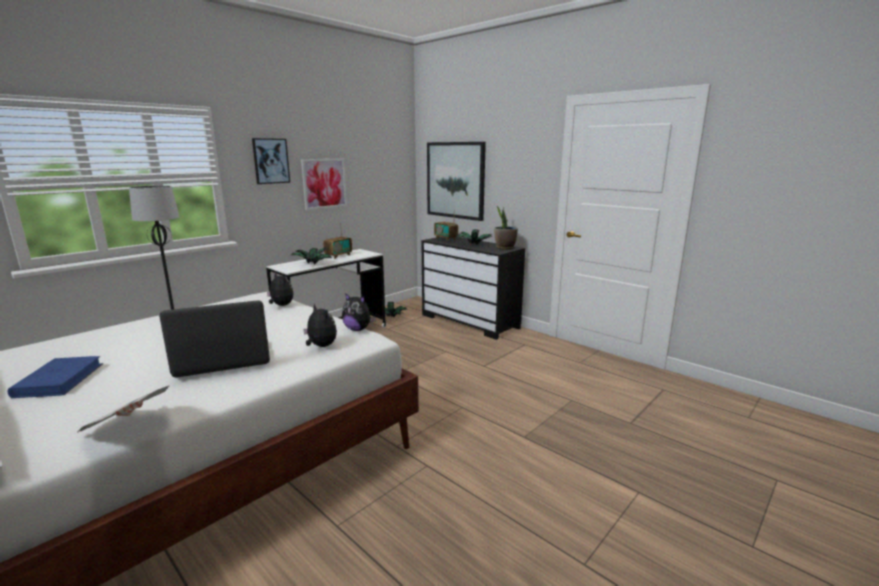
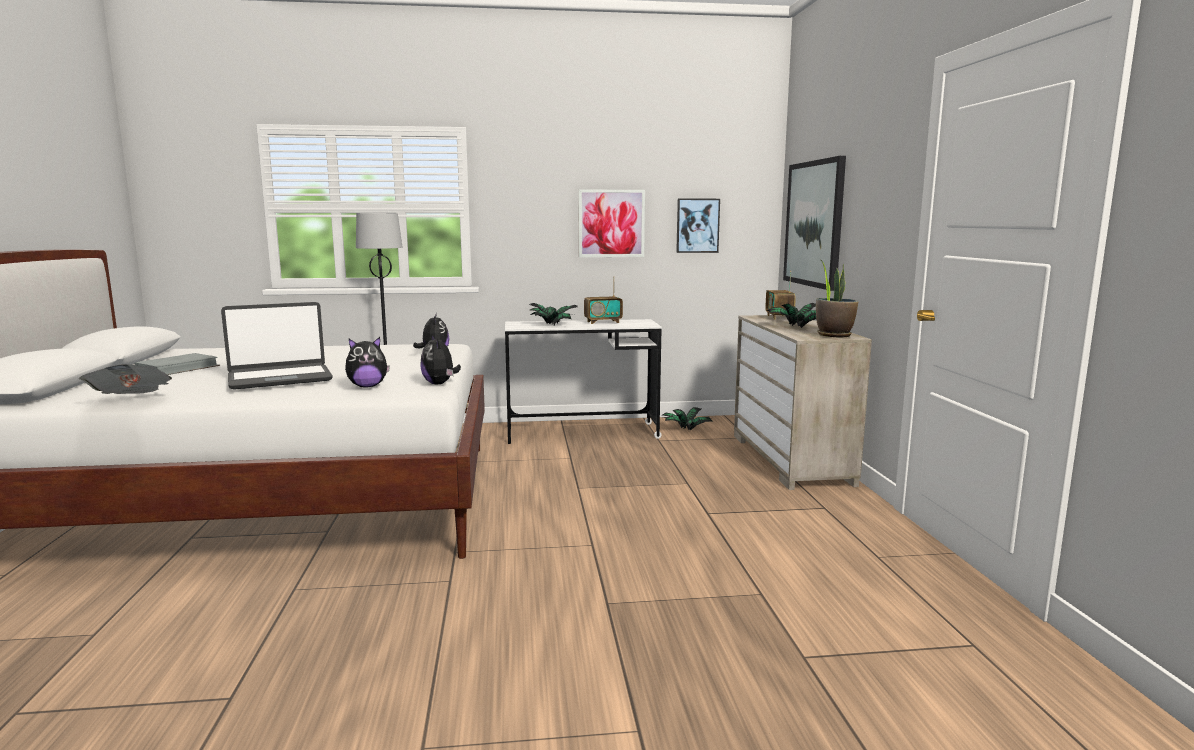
camera: 40 degrees right, 5 degrees down
blue book [8,356,103,398] -> grey book [135,353,220,375]
laptop [159,300,270,378] -> laptop turned 135 degrees clockwise [221,302,333,390]
picture [252,138,290,184] -> picture moved to [676,199,720,253]
plush toy [303,303,337,347] -> plush toy turned 75 degrees clockwise [345,337,390,387]
black dresser [421,237,525,340] -> beige dresser [734,315,872,490]

